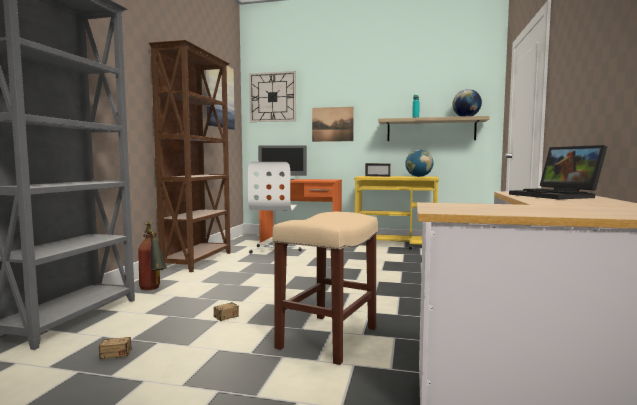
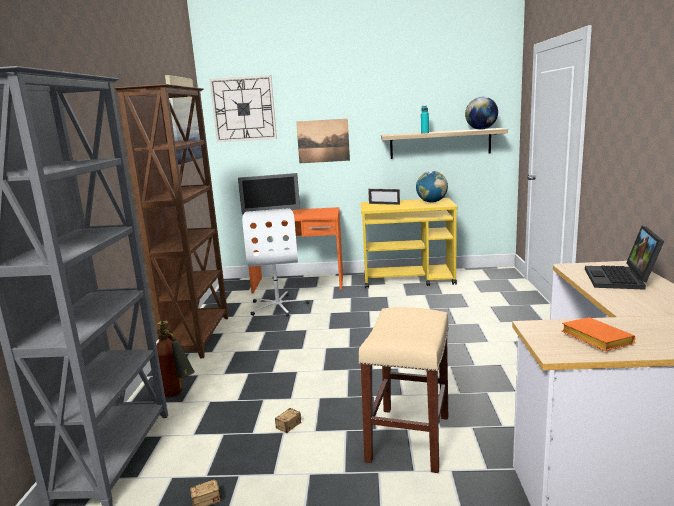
camera: 10 degrees left, 10 degrees up
laptop [509,145,607,199] -> laptop turned 45 degrees clockwise [585,226,664,290]
none -> orange book [562,317,635,351]

